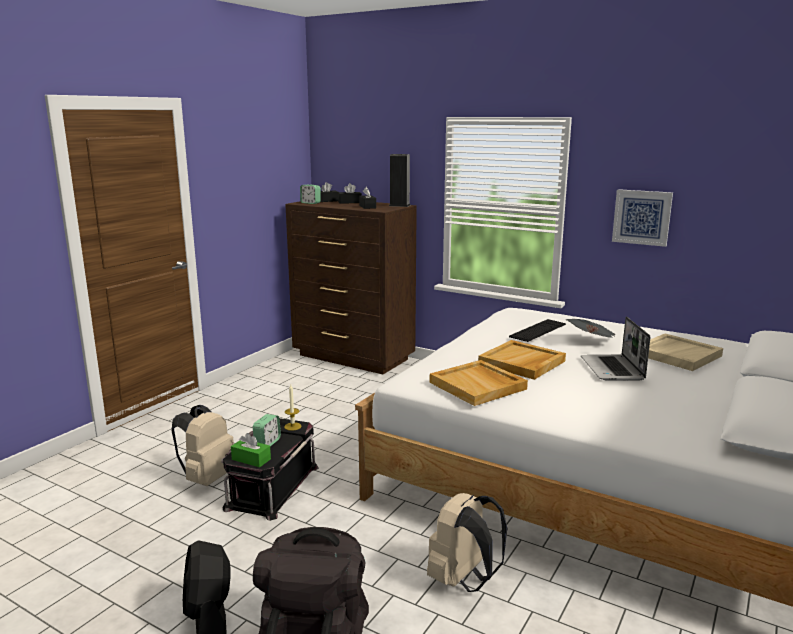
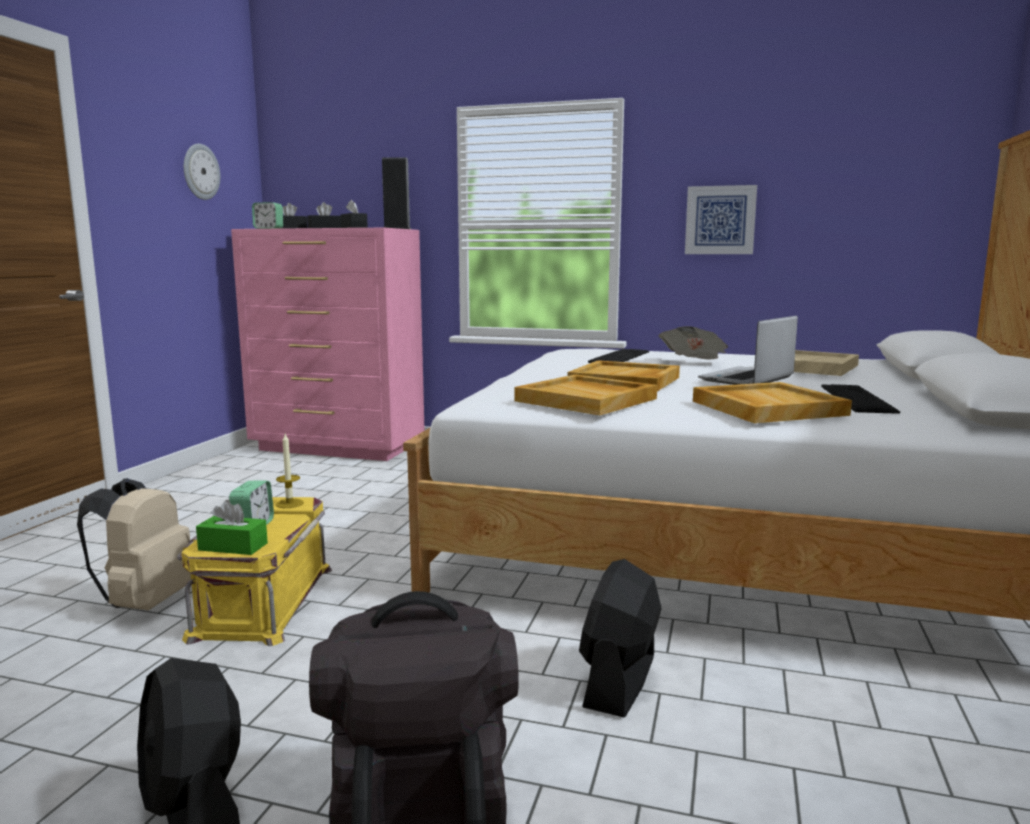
camera: 15 degrees left, 5 degrees down
black storage box [221,418,319,521] -> yellow storage box [177,497,332,646]
brown dresser [285,201,417,374] -> pink dresser [231,228,425,461]
beige backpack [427,493,507,592] -> black fan [579,559,662,718]
laptop [581,316,650,380] -> laptop turned 60 degrees clockwise [698,316,798,385]
none -> wall clock [184,144,220,200]
none -> beige tray [693,382,852,423]
none -> keyboard [821,384,900,414]

